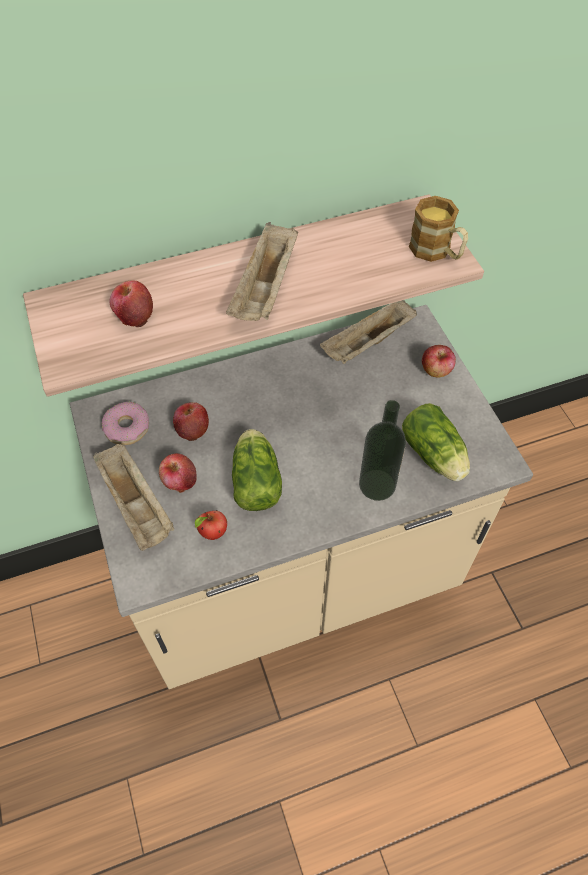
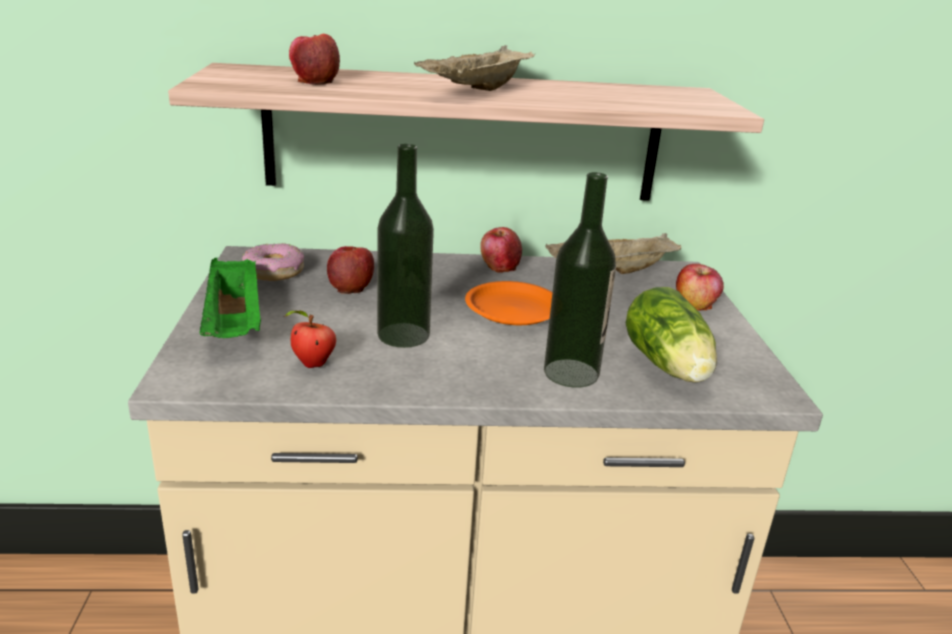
camera: 15 degrees right, 30 degrees down
beige tray [93,444,174,551] -> green tray [200,258,261,338]
apple [159,453,197,493] -> apple moved to [480,227,522,273]
lettuce [232,429,282,511] -> bottle [377,144,434,348]
mug [409,196,468,262] -> none
none -> orange plate [465,281,552,325]

